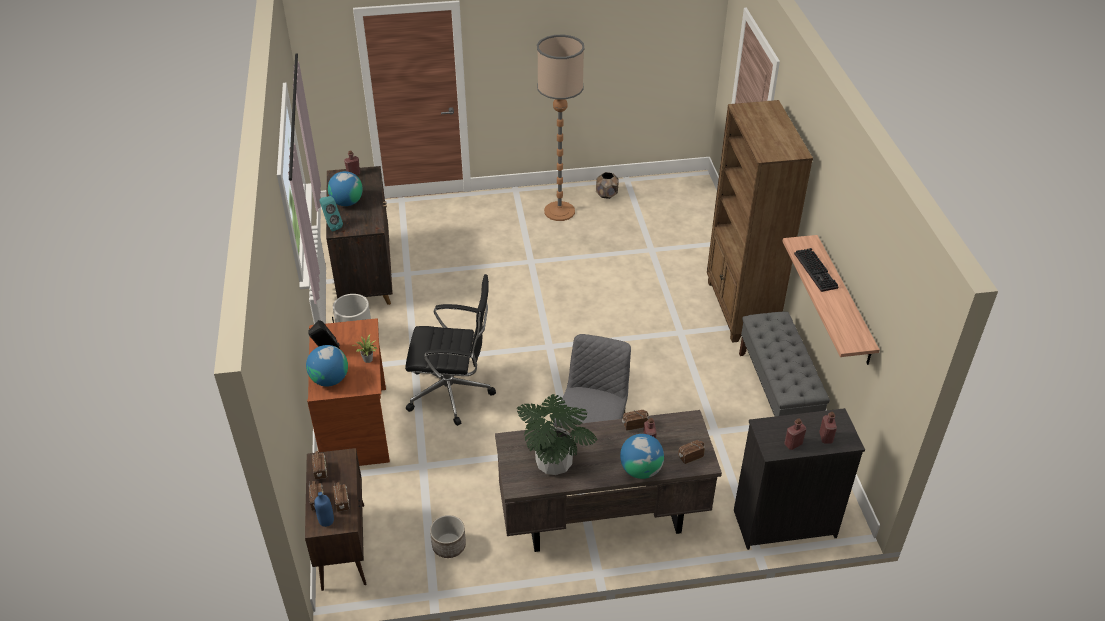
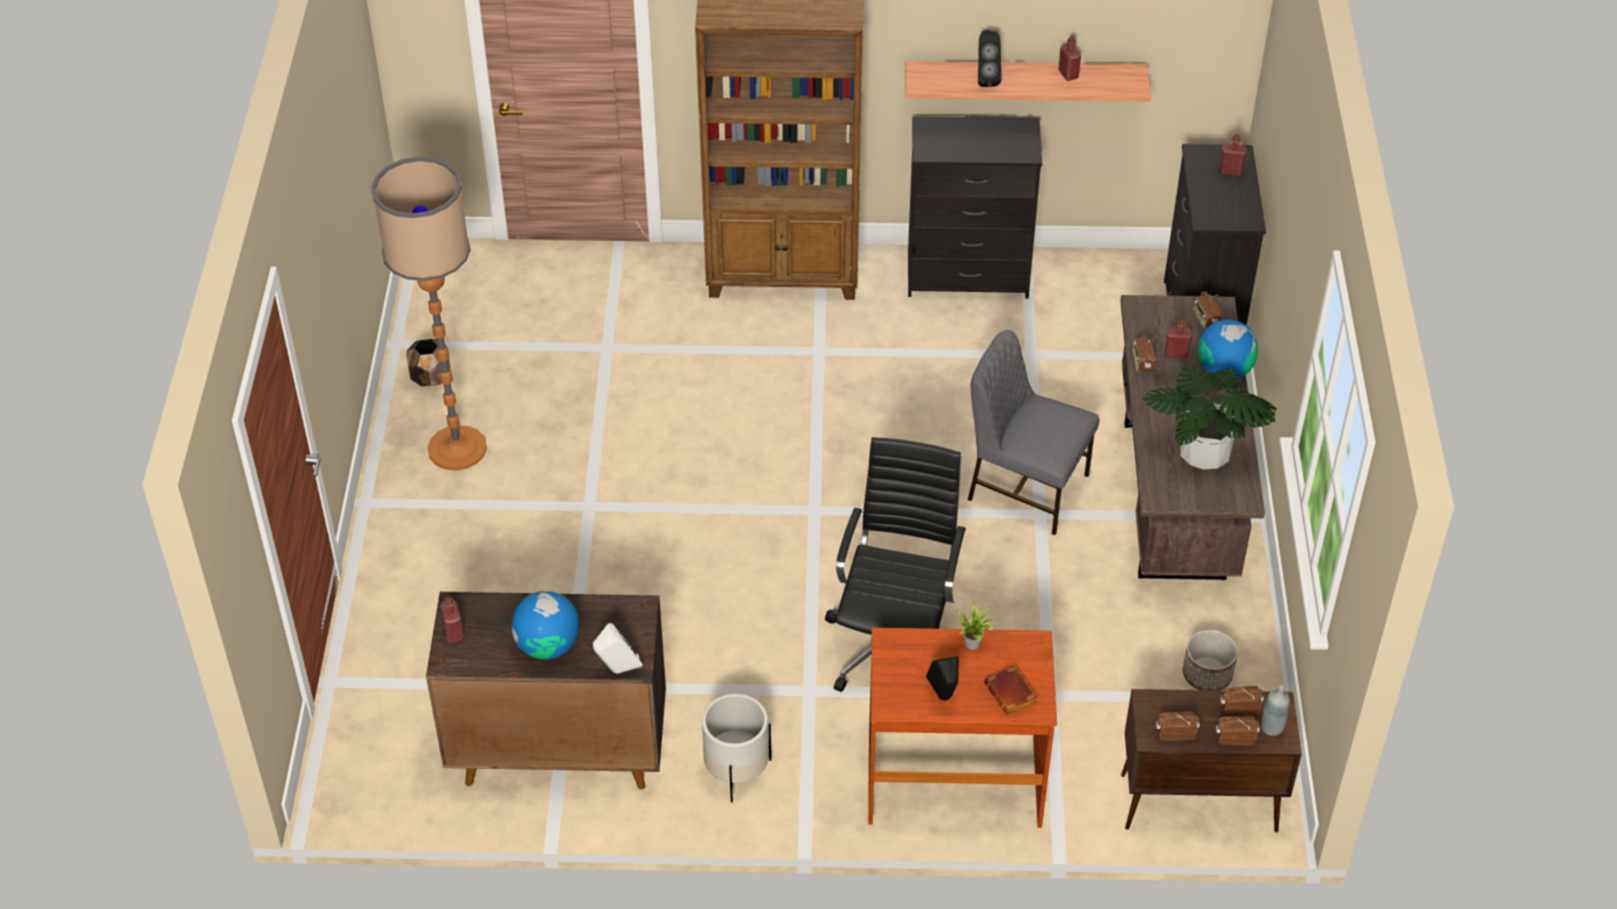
camera: 80 degrees left, 5 degrees up
globe [306,345,348,387] -> brown book [984,666,1037,715]
blue bottle [314,492,334,527] -> grey bottle [1261,685,1290,736]
turquoise speaker [320,196,343,231] -> white speaker [593,623,643,674]
grey bench [739,312,830,416] -> black dresser [908,116,1042,299]
red bottle [784,418,806,450] -> red bottle moved to [1058,36,1081,81]
keyboard [794,248,838,292] -> black speaker [978,30,1001,87]

